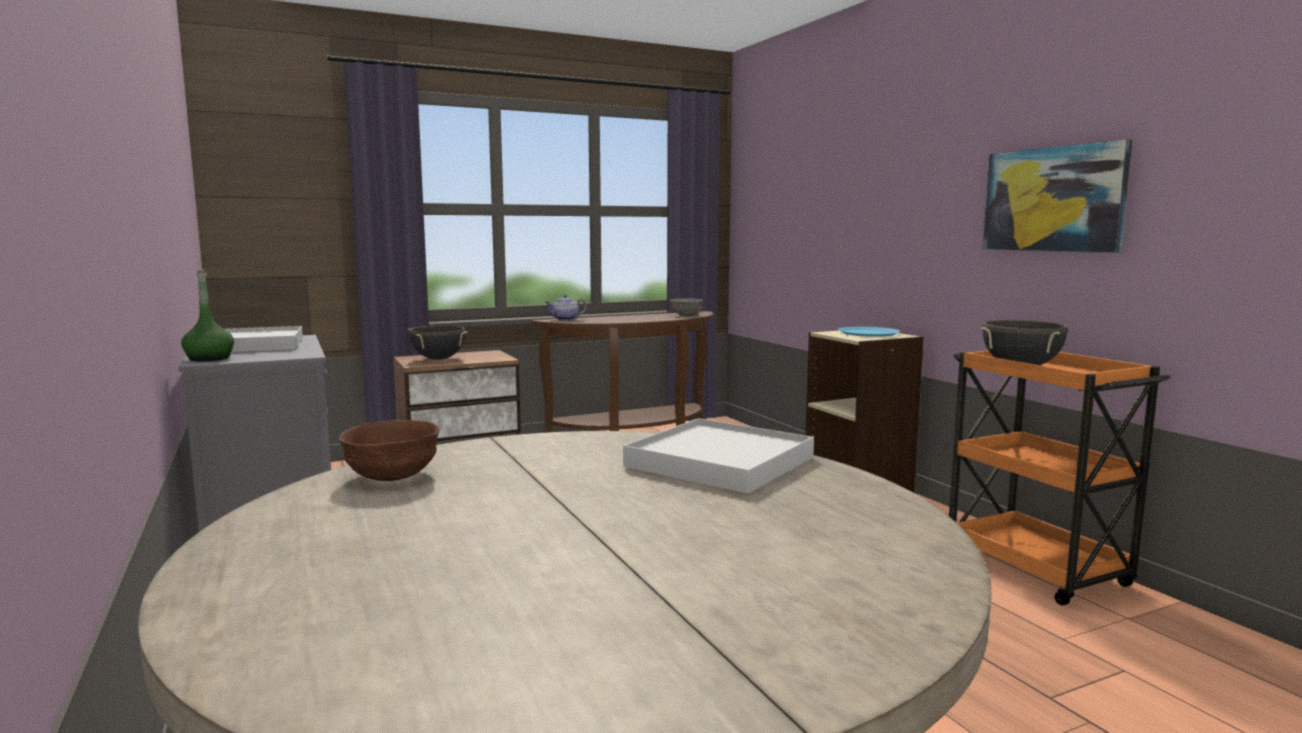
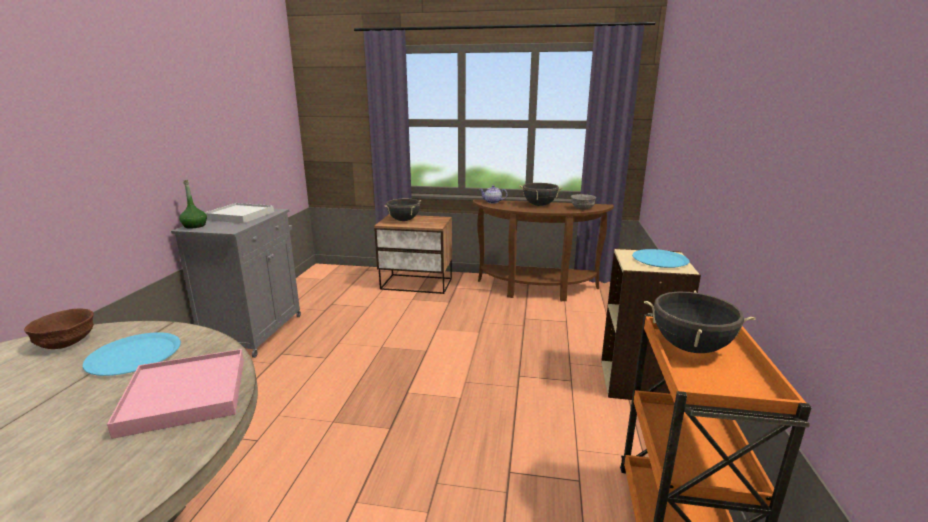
camera: 35 degrees right, 10 degrees up
white tray [623,418,814,494] -> pink tray [107,349,244,439]
picture [983,139,1132,253] -> none
none -> blue plate [83,332,181,376]
none -> black cooking pot [519,183,563,206]

